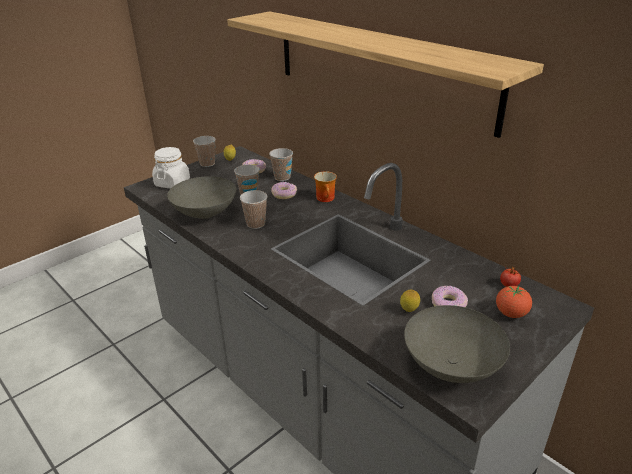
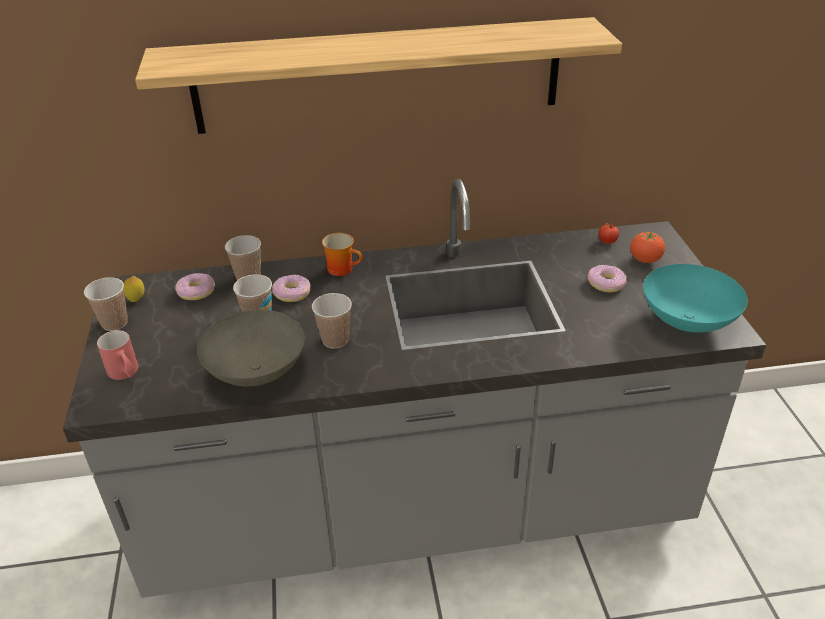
camera: 55 degrees left, 5 degrees up
white jar [152,147,190,188] -> red mug [97,330,138,380]
lemon [400,289,420,312] -> none
grey bowl [404,305,510,383] -> turquoise bowl [643,264,748,333]

